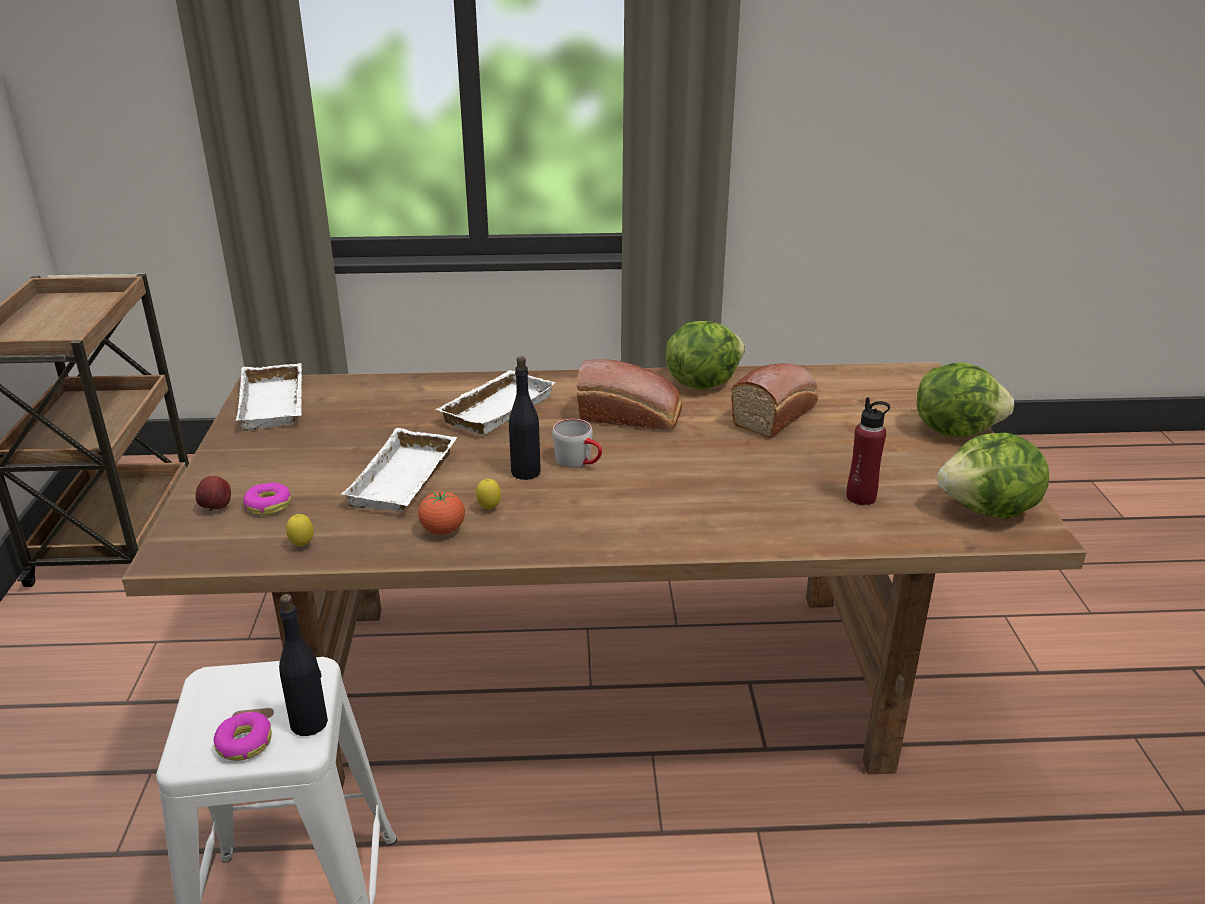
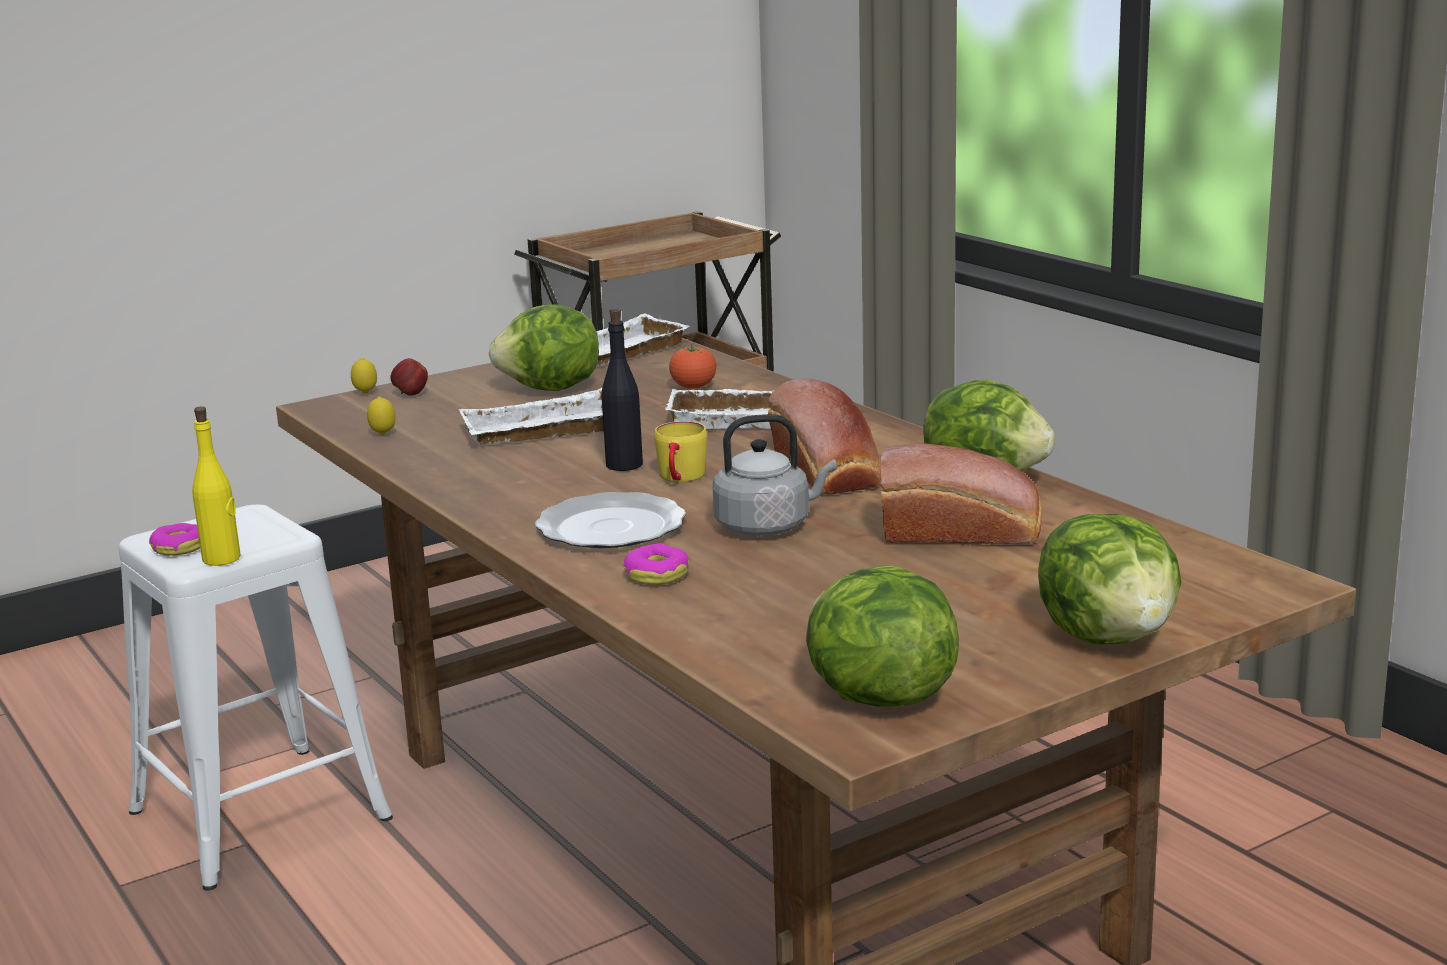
camera: 60 degrees right, 10 degrees down
donut [243,482,291,515] -> donut moved to [624,543,689,585]
black bottle [279,594,328,736] -> yellow bottle [192,406,241,566]
tomato [418,491,465,535] -> tomato moved to [669,343,716,389]
lemon [476,478,501,510] -> lemon moved to [351,358,377,394]
grey mug [552,419,602,468] -> yellow mug [654,421,707,482]
red bottle [846,397,890,505] -> none
none -> lettuce [489,304,599,391]
none -> plate [535,492,686,548]
none -> grey kettle [712,414,837,536]

